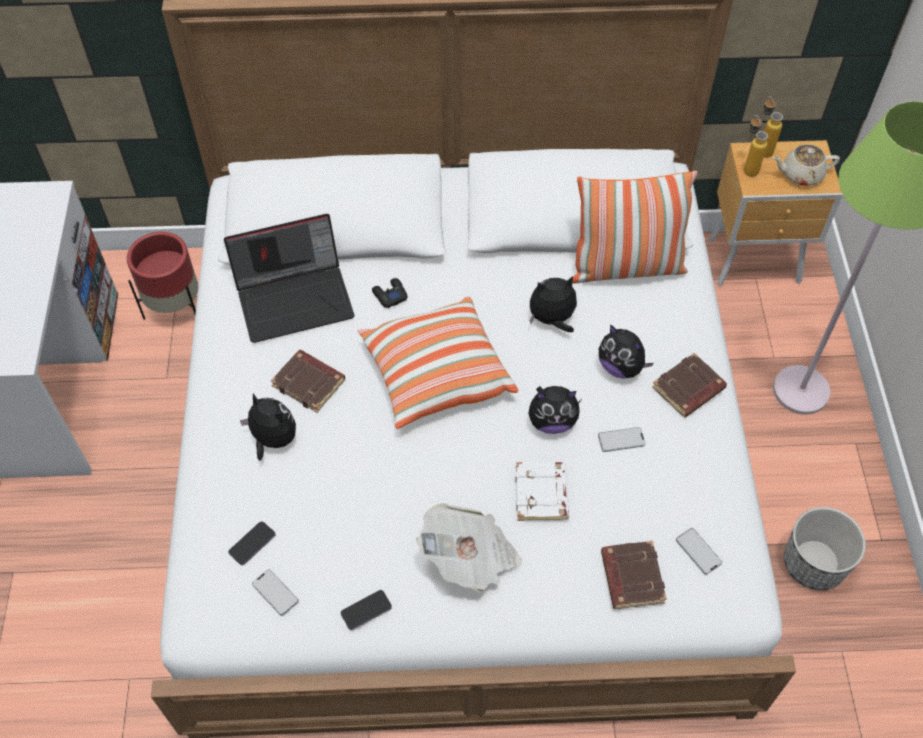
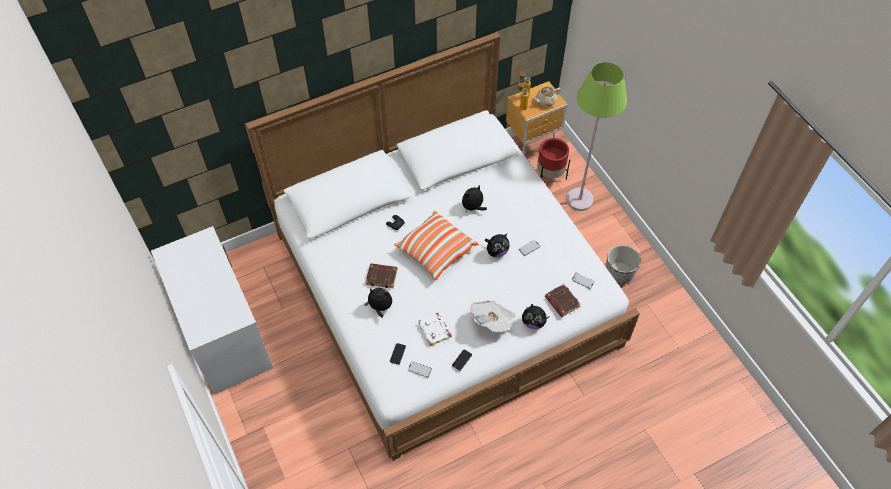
camera: 25 degrees left, 0 degrees up
red planter [127,232,198,320] -> red planter moved to [537,138,570,180]
laptop [224,214,354,343] -> none
white book [515,462,569,521] -> white book moved to [418,312,452,346]
pillow [573,170,698,283] -> none
plush toy [599,325,653,379] -> plush toy moved to [522,304,550,329]
brown book [652,353,727,418] -> none

